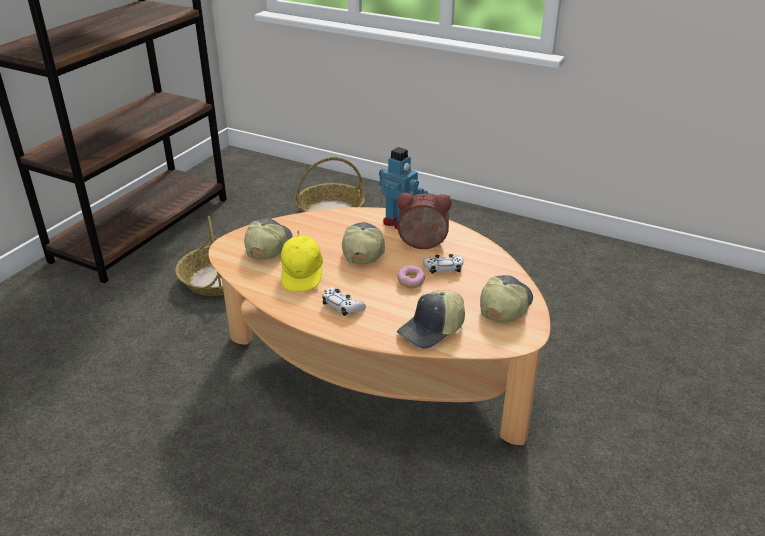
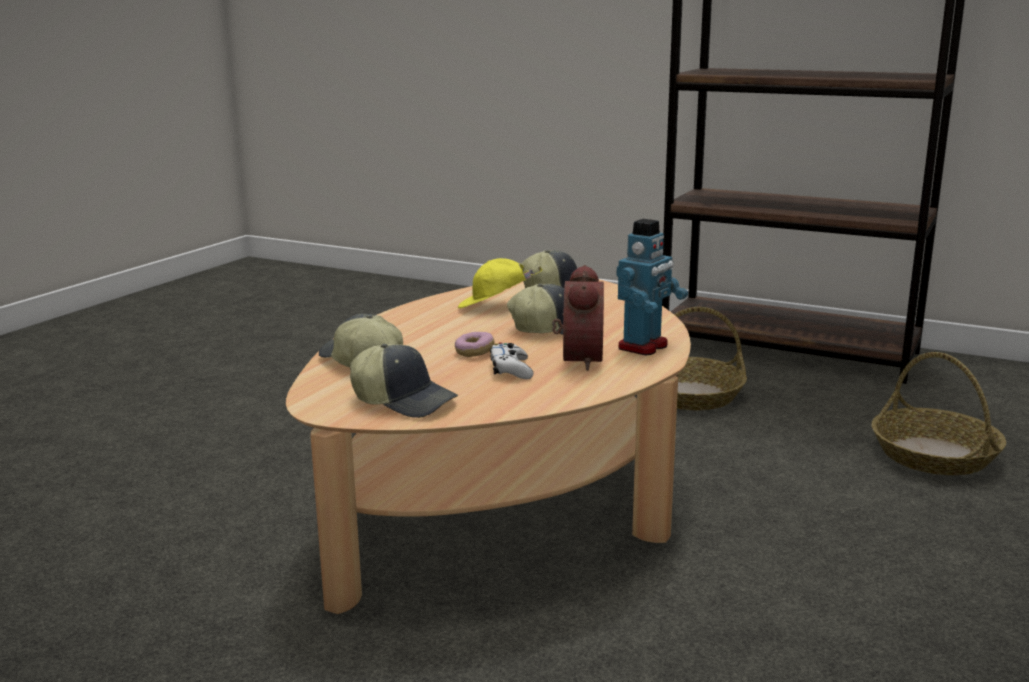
camera: 90 degrees right, 15 degrees down
white game controller [322,287,366,316] -> none

